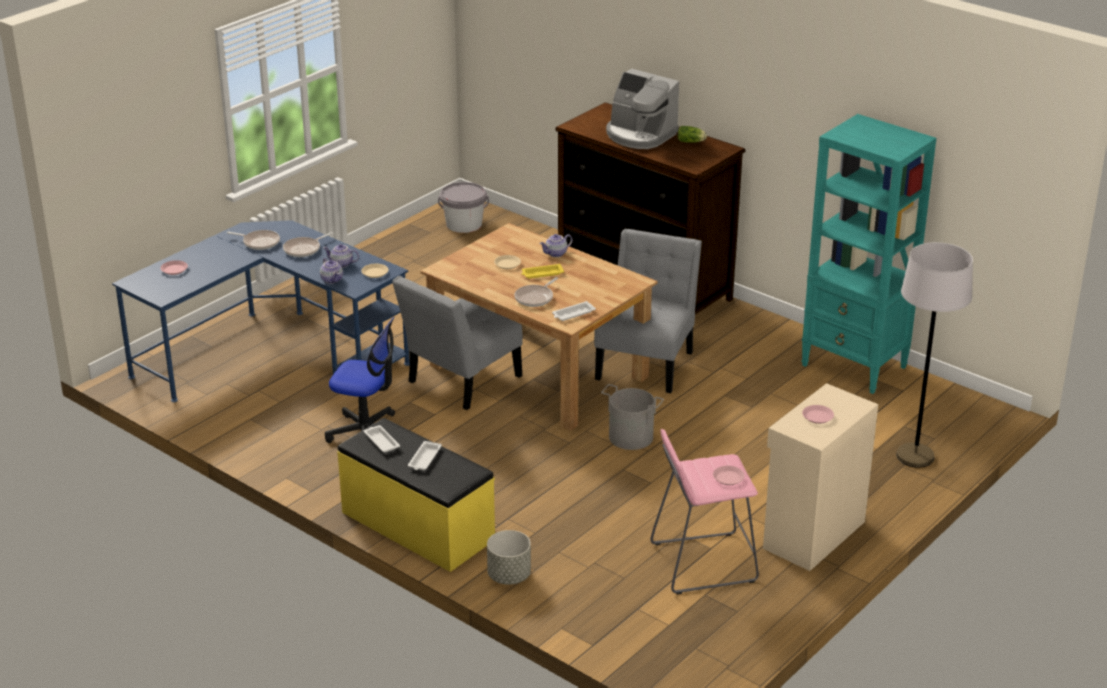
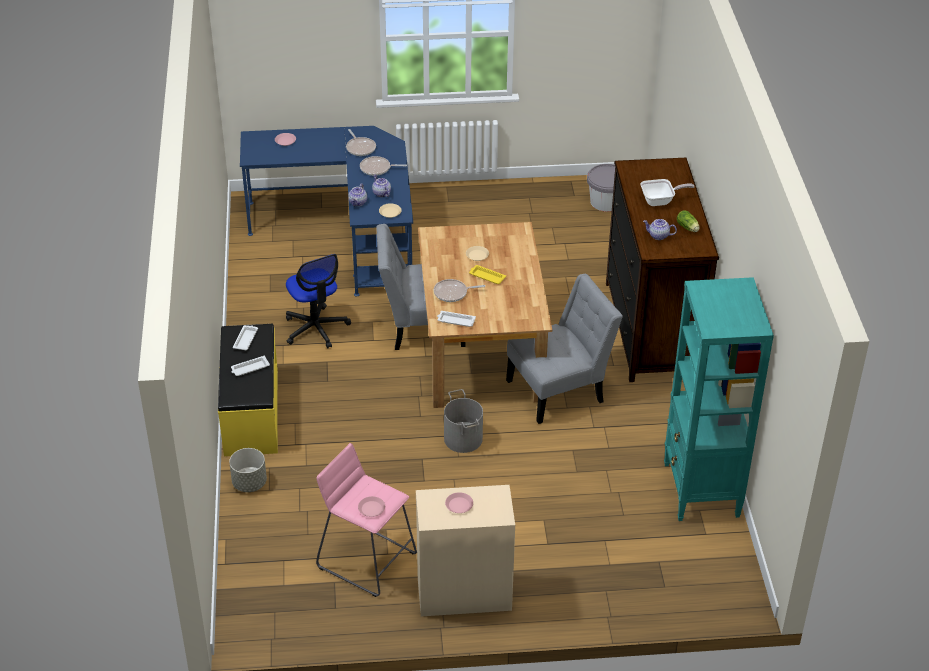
camera: 45 degrees right, 10 degrees up
teapot [540,234,572,257] -> teapot moved to [643,219,677,240]
coffee machine [606,69,679,149] -> frying pan [641,179,695,206]
grey floor lamp [896,242,973,468] -> none

